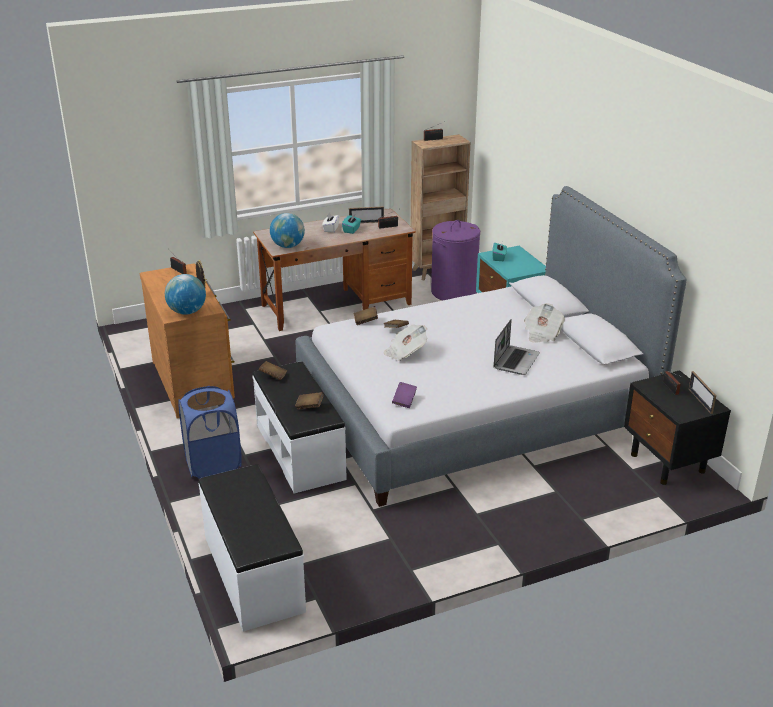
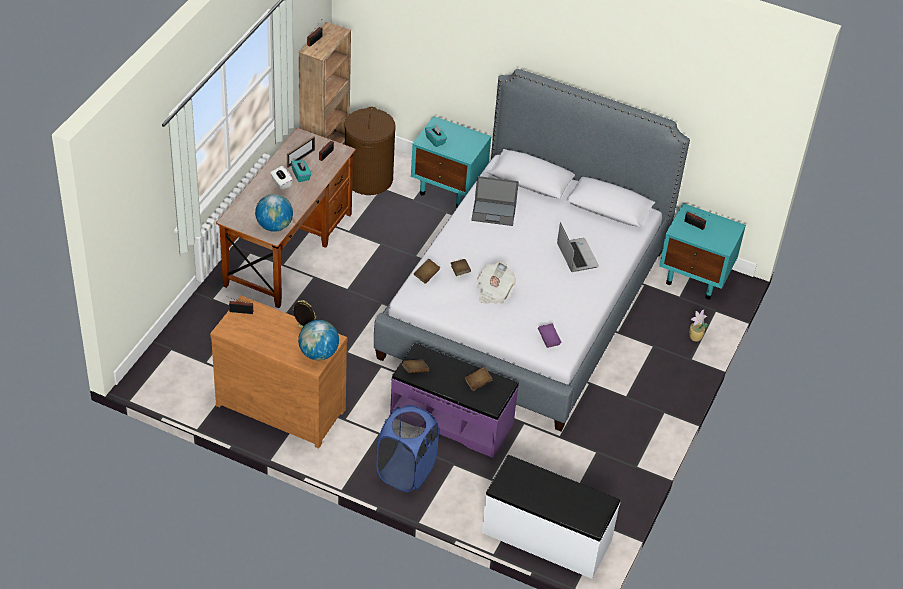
camera: 45 degrees left, 15 degrees up
white bench [252,361,347,493] -> purple bench [390,343,519,458]
purple laundry basket [431,220,480,301] -> brown laundry basket [344,107,396,195]
newspaper [524,303,565,343] -> none
black nightstand [624,370,731,485] -> turquoise nightstand [659,203,746,299]
picture frame [689,371,716,414] -> none
none -> laptop [471,176,519,226]
none -> potted plant [689,310,708,342]

